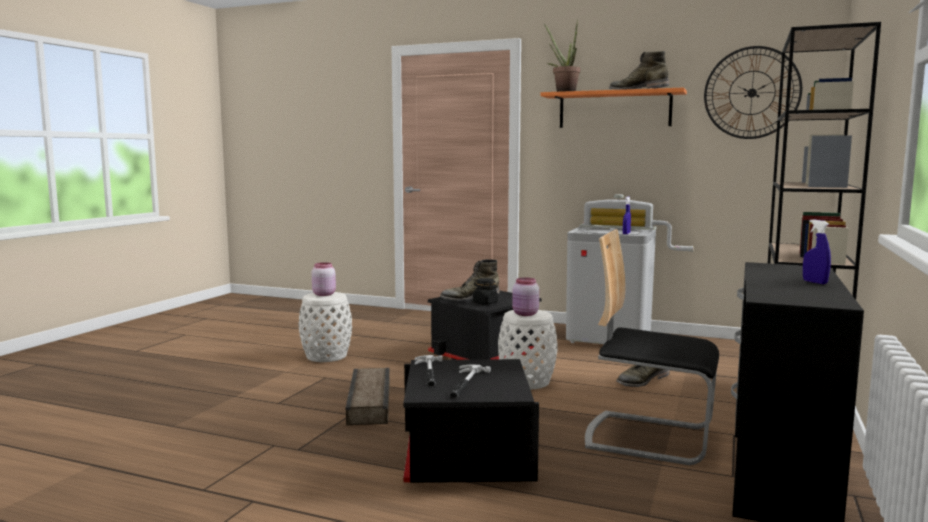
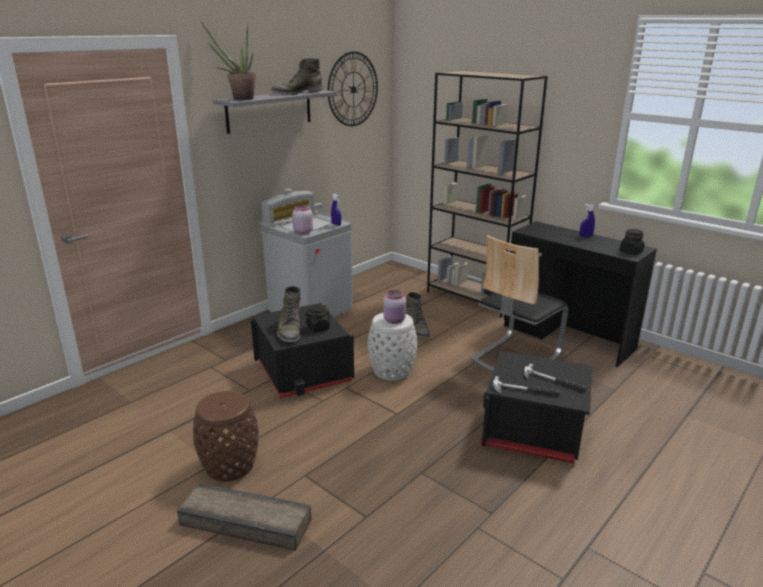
camera: 70 degrees left, 15 degrees up
white stool [299,292,352,362] -> brown stool [193,391,259,481]
pink jar [312,262,336,296] -> pink jar moved to [292,205,313,234]
crate [346,368,390,425] -> crate moved to [177,483,311,551]
orange shelf [540,88,687,128] -> grey shelf [213,90,337,134]
none -> black jar [620,229,645,255]

